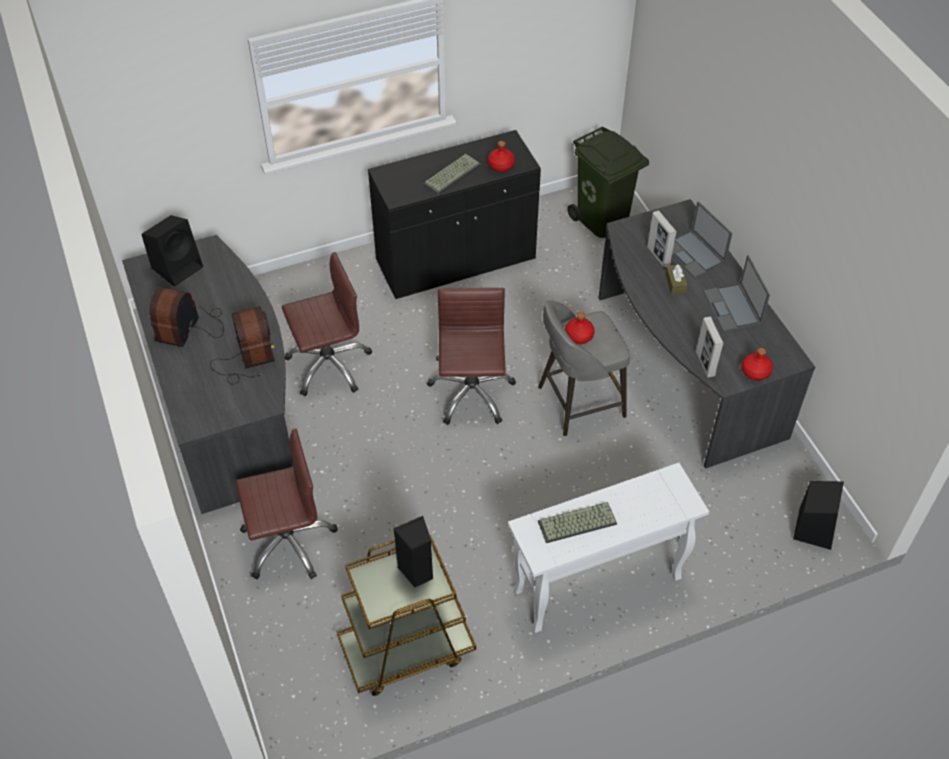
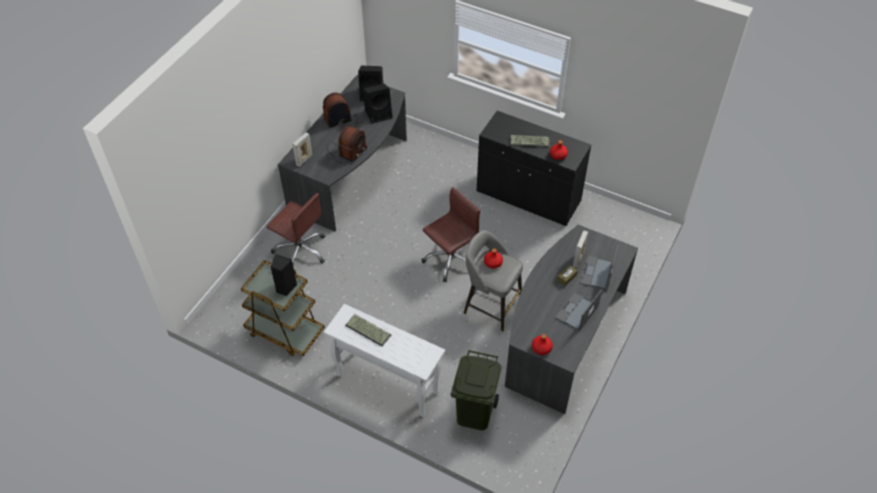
camera: 50 degrees right, 0 degrees up
brown office chair [282,252,372,396] -> none
green trash can [568,126,649,238] -> green trash can moved to [451,350,502,430]
picture frame [696,317,724,377] -> picture frame moved to [292,132,312,167]
black speaker [793,481,844,550] -> black speaker moved to [363,83,392,124]

